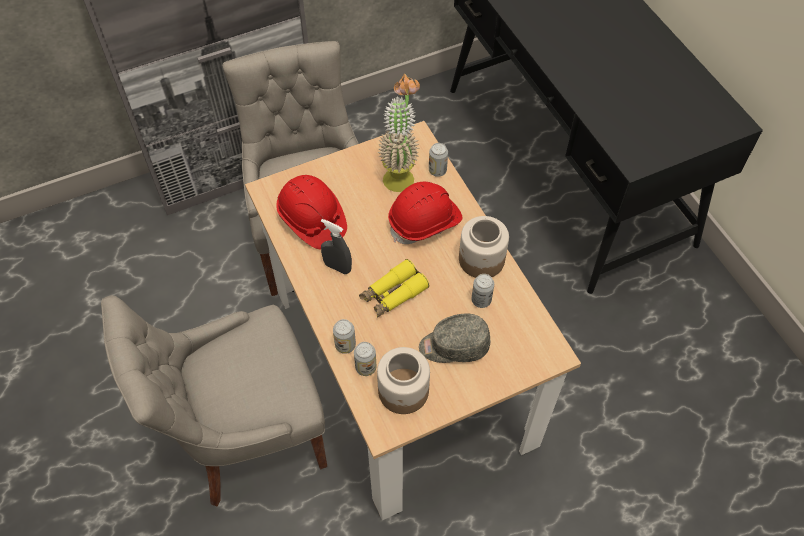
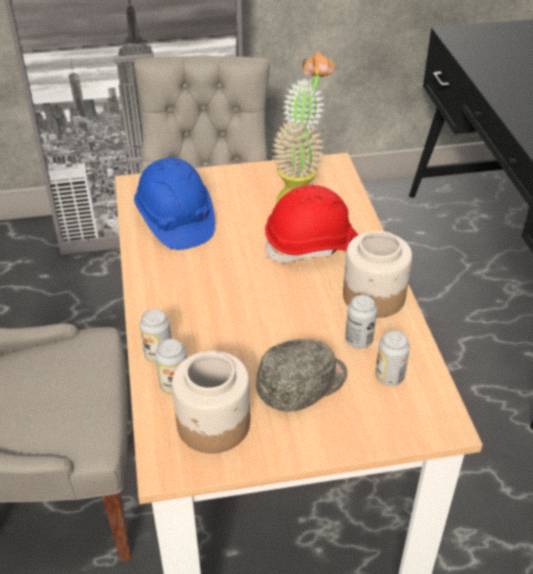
camera: 15 degrees right, 15 degrees down
red hard hat [276,175,347,249] -> blue hard hat [134,157,215,250]
grey spray bottle [321,219,352,274] -> none
yellow binoculars [359,259,429,318] -> none
grey cap [419,314,490,363] -> grey cap turned 135 degrees clockwise [256,339,347,412]
can [429,143,448,177] -> can moved to [375,331,410,386]

